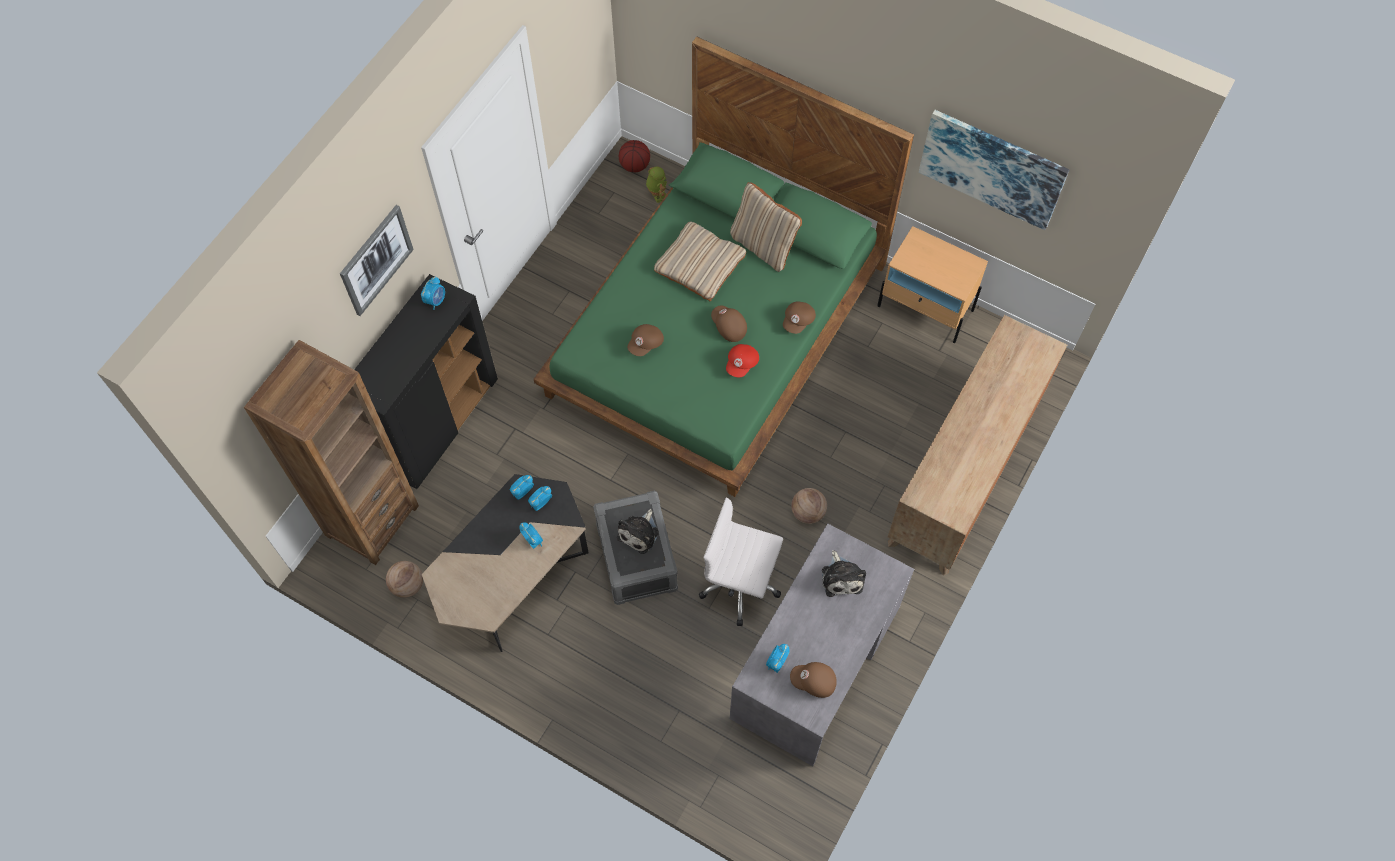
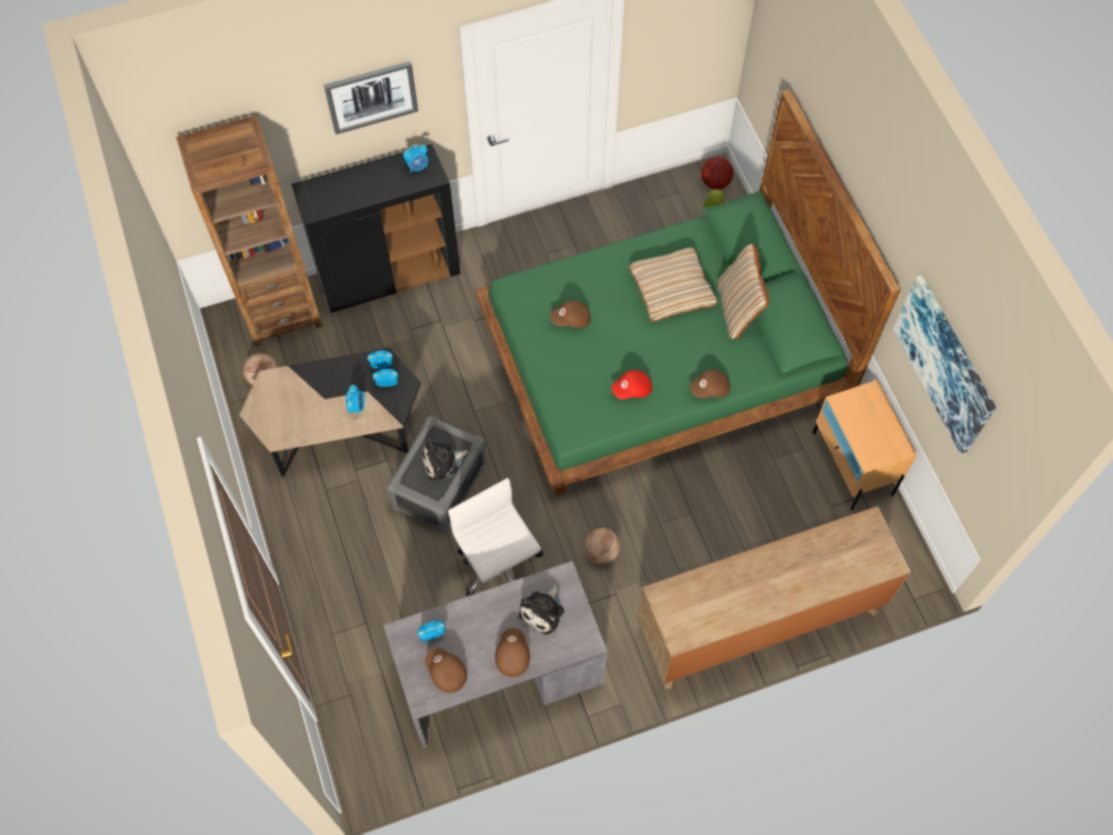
camera: 40 degrees right, 0 degrees up
brown cap [711,306,747,342] -> brown cap moved to [495,628,530,677]

